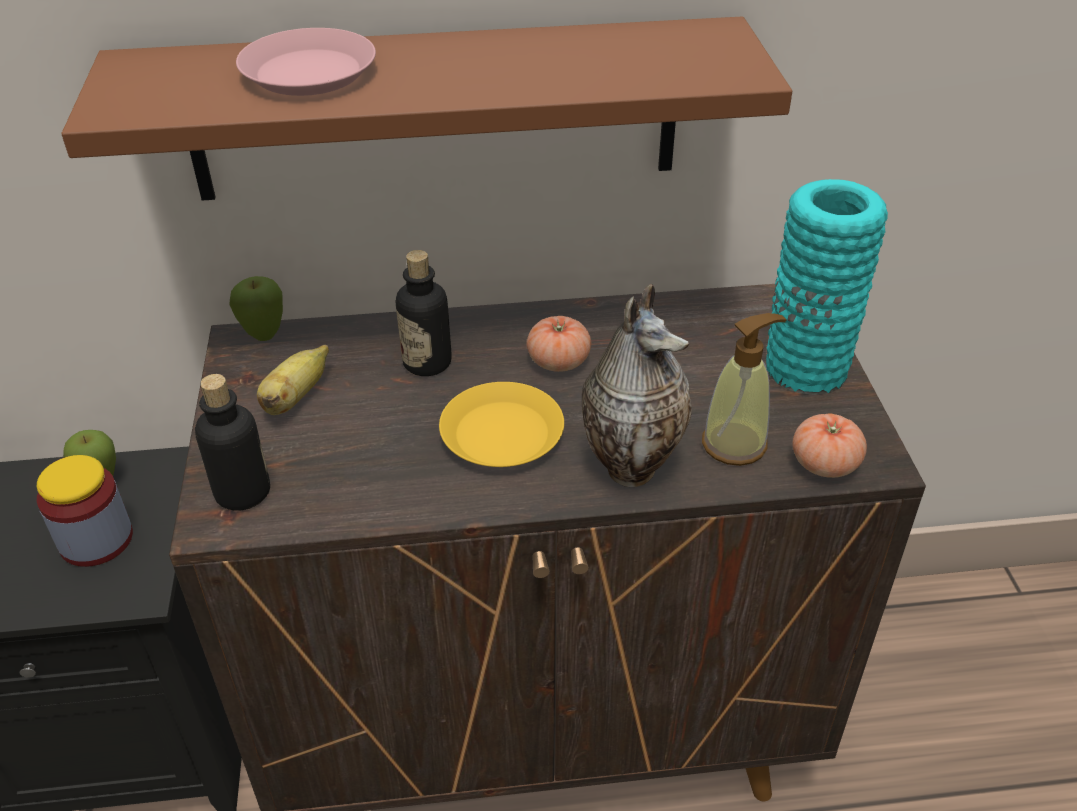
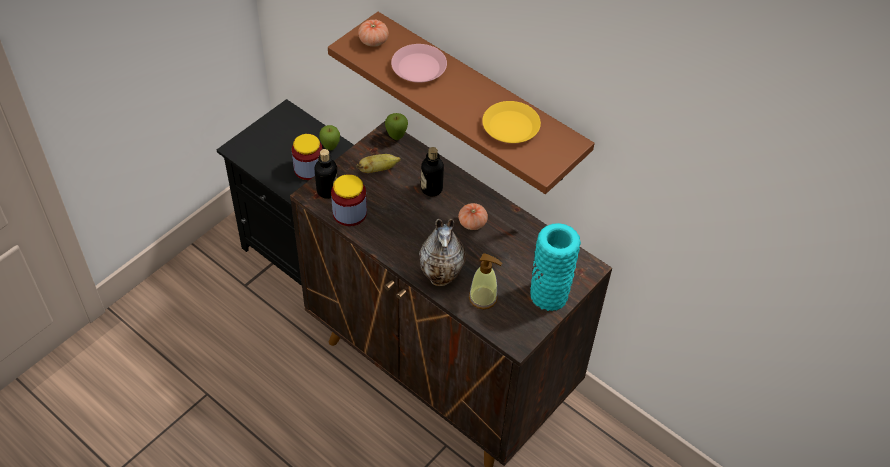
camera: 45 degrees right, 10 degrees up
yellow plate [439,382,564,467] -> yellow plate moved to [482,101,541,143]
tomato [792,413,867,478] -> tomato moved to [358,20,389,47]
none -> jar [331,174,367,226]

